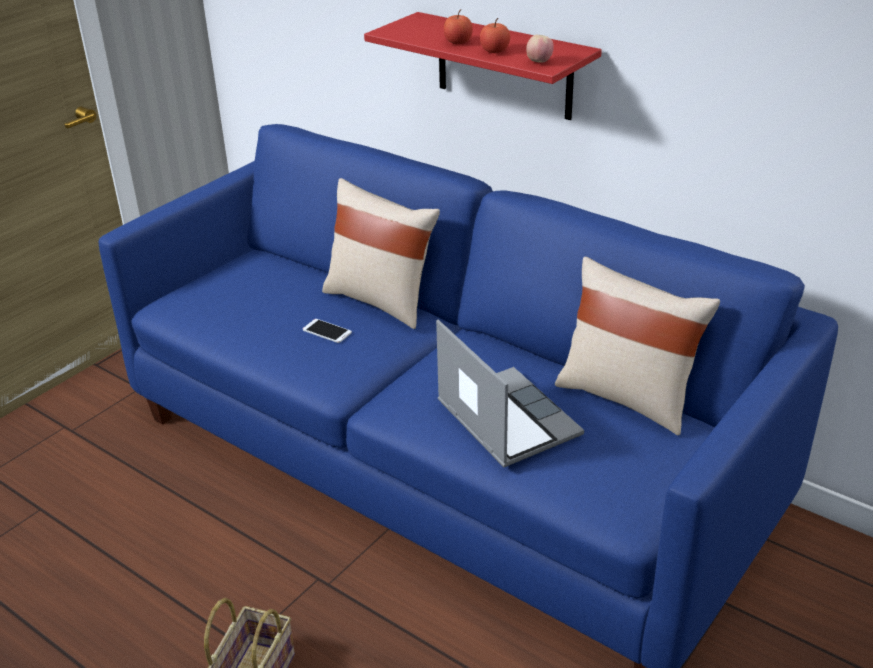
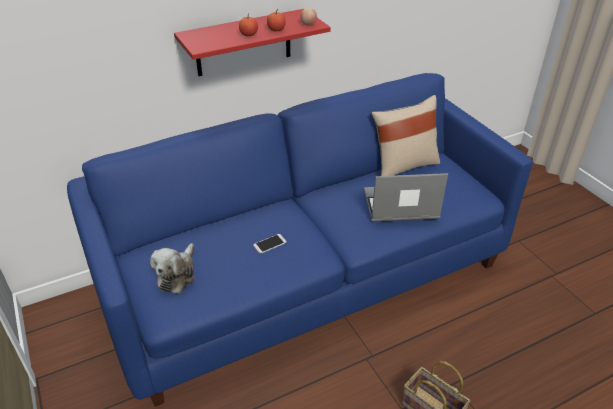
camera: 65 degrees left, 5 degrees up
beige pillow [322,178,440,329] -> none
none -> plush toy [150,243,195,294]

